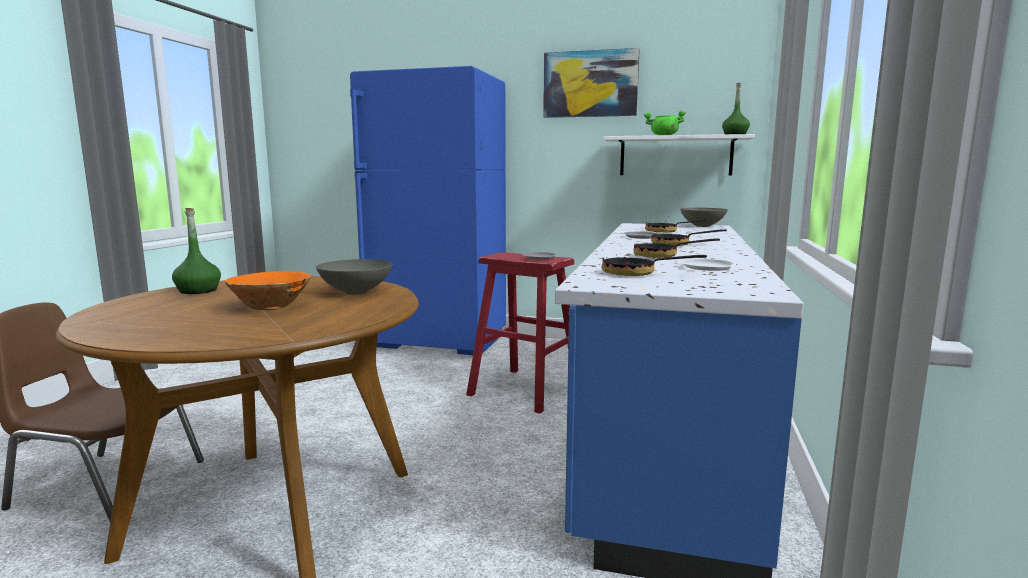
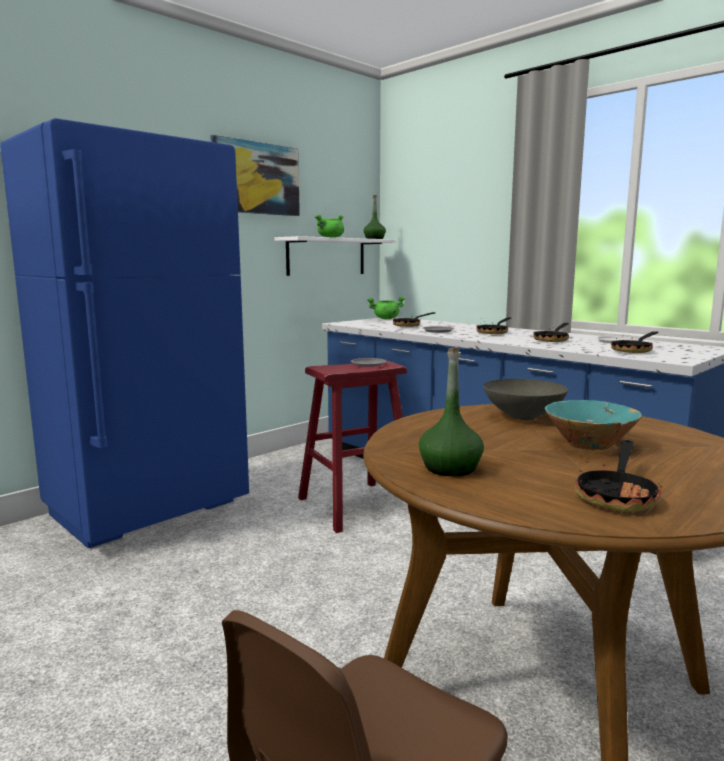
camera: 60 degrees left, 0 degrees up
orange bowl [224,271,311,310] -> turquoise bowl [545,400,642,450]
grey bowl [680,208,728,227] -> green cooking pot [367,296,405,319]
none -> frying pan [575,440,662,513]

